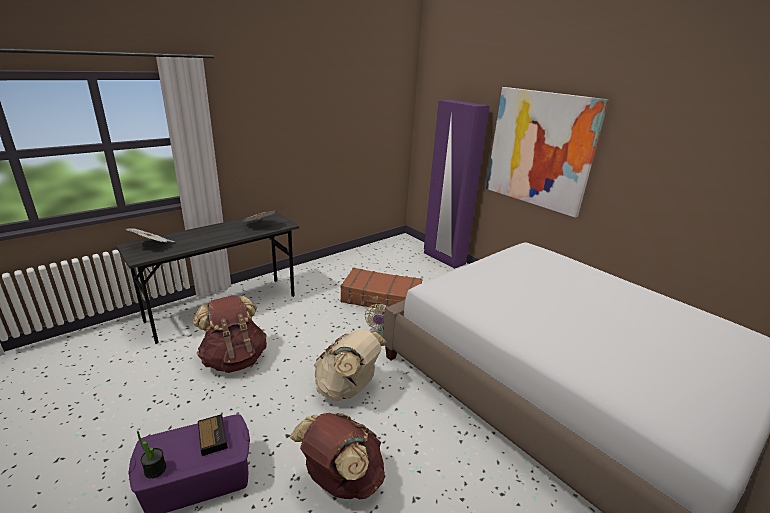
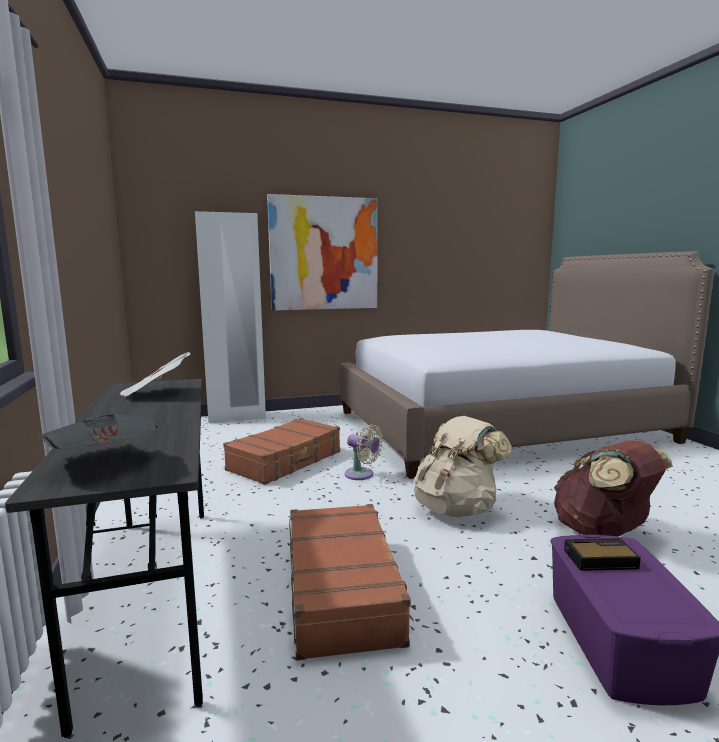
camera: 65 degrees left, 15 degrees down
potted plant [137,431,166,479] -> none
brown backpack [193,295,267,373] -> brown suitcase [289,504,414,660]
purple wardrobe [424,100,490,269] -> white wardrobe [195,211,266,423]

